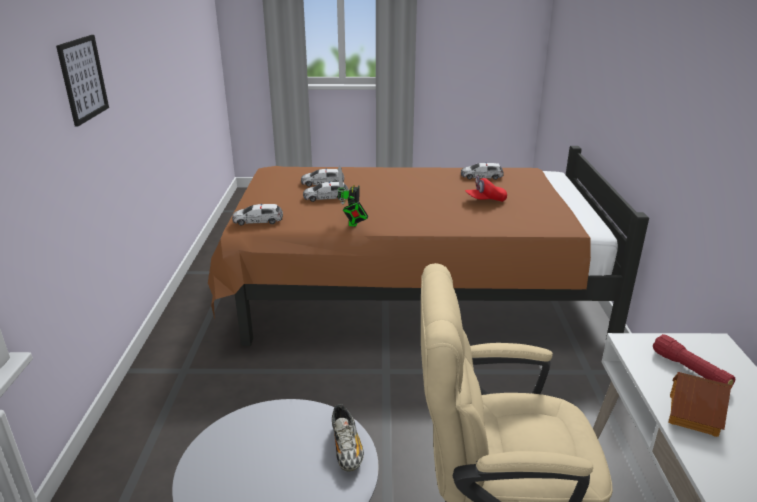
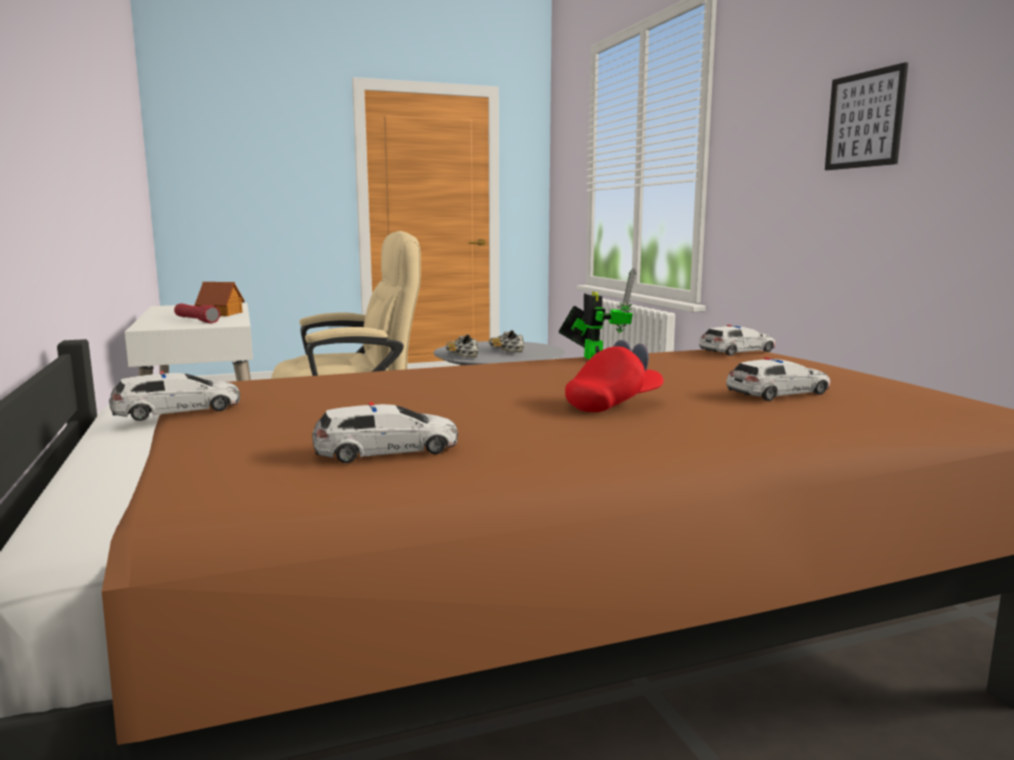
camera: 160 degrees right, 15 degrees down
toy car [303,182,349,202] -> toy car moved to [109,371,240,421]
red cap [465,176,507,202] -> red cap moved to [565,340,664,412]
none -> shoe [489,330,524,352]

